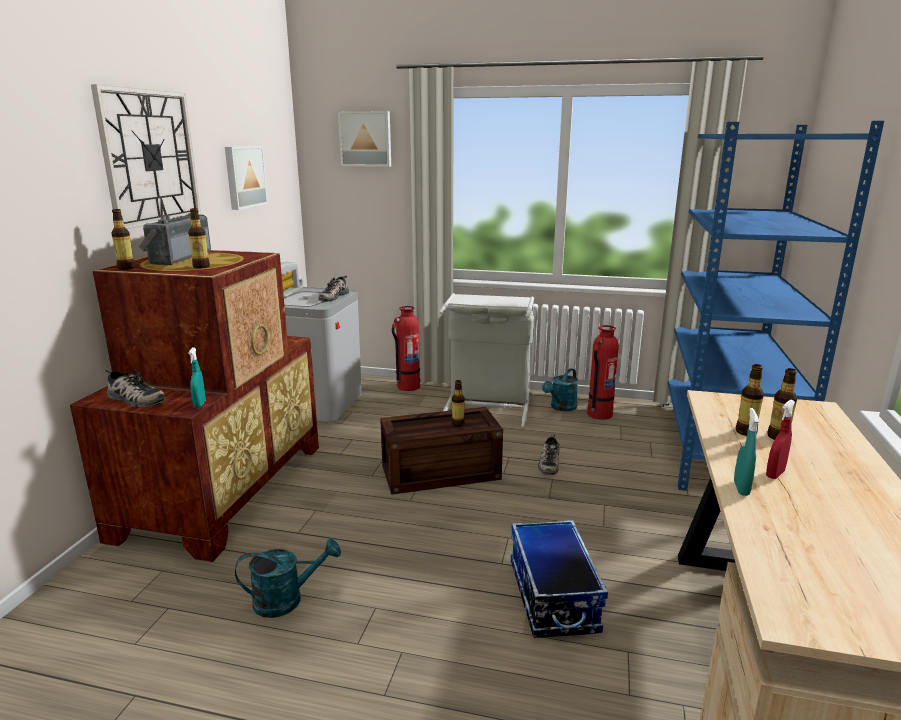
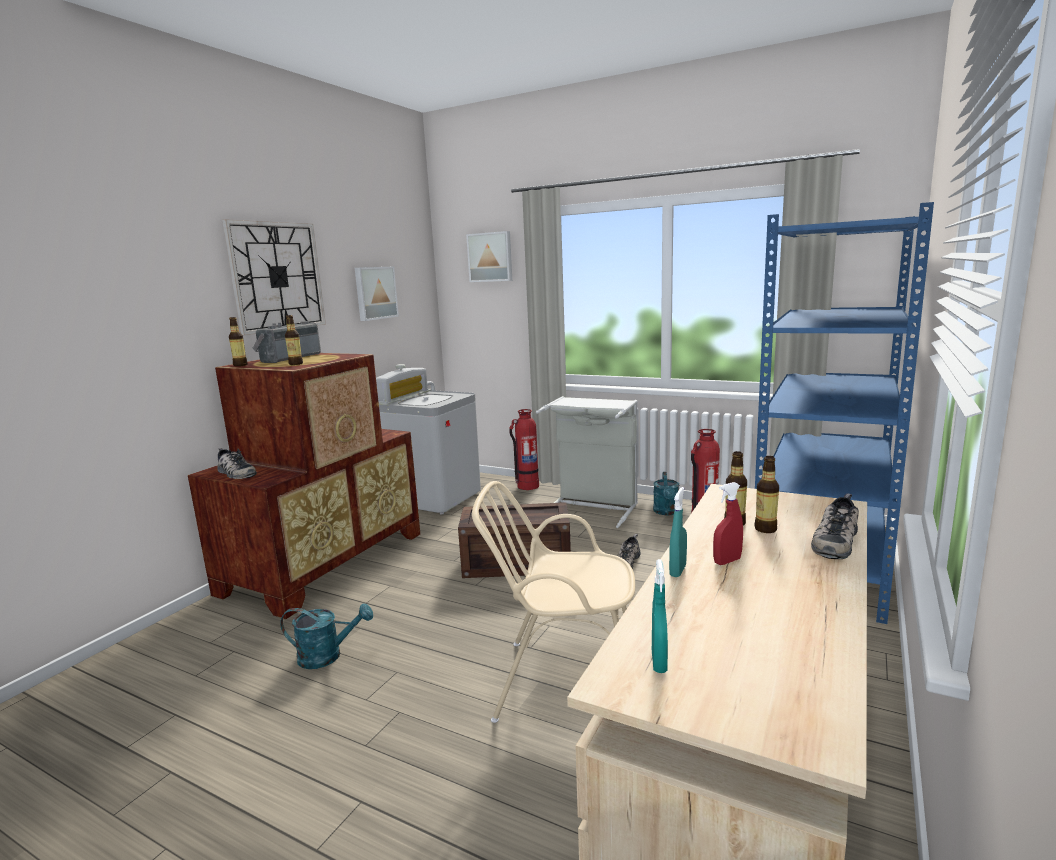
camera: 15 degrees right, 5 degrees down
turquoise spray bottle [188,347,206,408] -> turquoise spray bottle moved to [652,559,668,673]
shoe [318,276,349,301] -> shoe moved to [811,494,859,559]
bottle [452,380,465,427] -> none
storage box [511,520,608,638] -> beige chair [472,481,635,723]
turquoise watering can [542,368,578,411] -> turquoise watering can turned 45 degrees counterclockwise [653,472,679,516]

